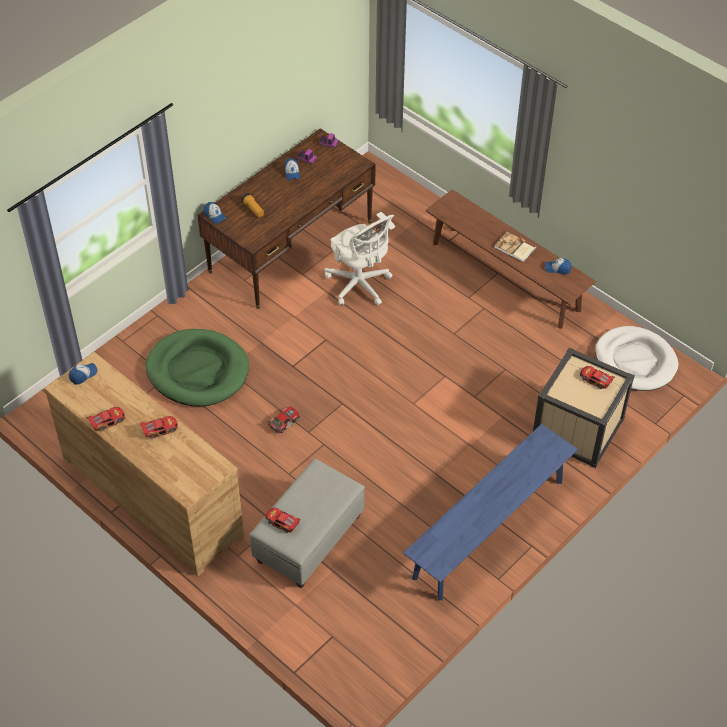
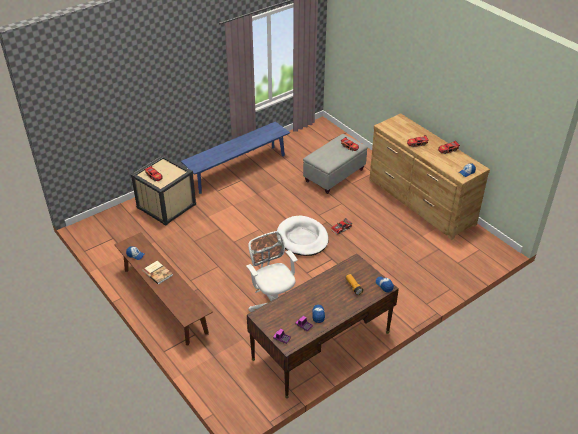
camera: 170 degrees left, 10 degrees down
green dog bed [145,329,249,406] -> none
white dog bed [595,326,678,391] -> white dog bed moved to [277,215,329,256]

